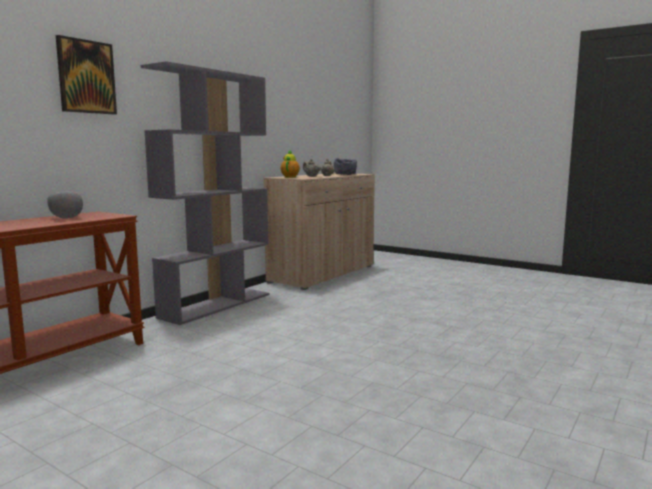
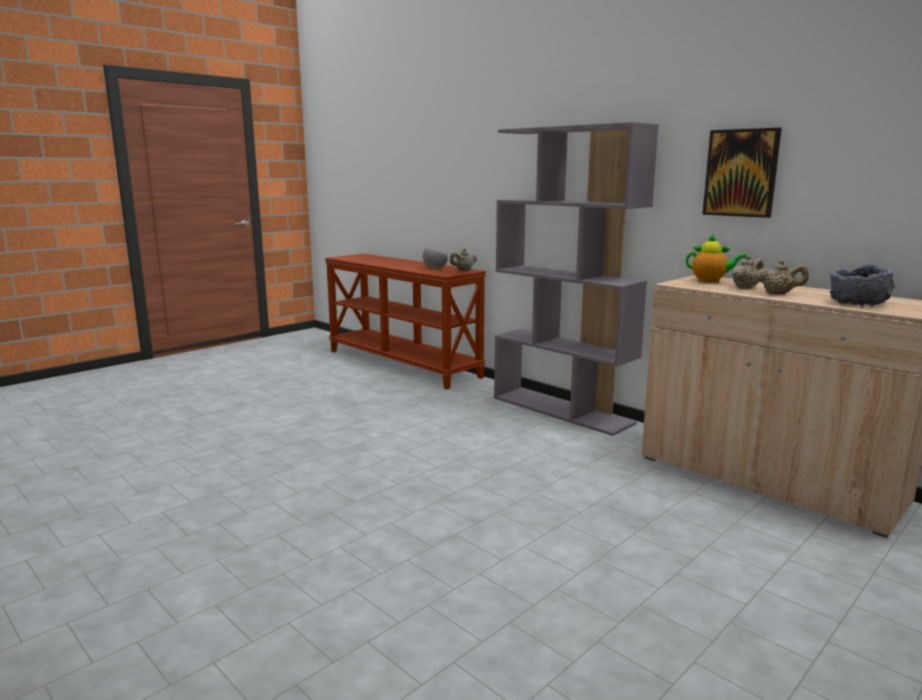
camera: 100 degrees right, 5 degrees up
picture [56,35,117,115] -> picture moved to [702,128,782,218]
none -> beige teapot [450,249,477,271]

